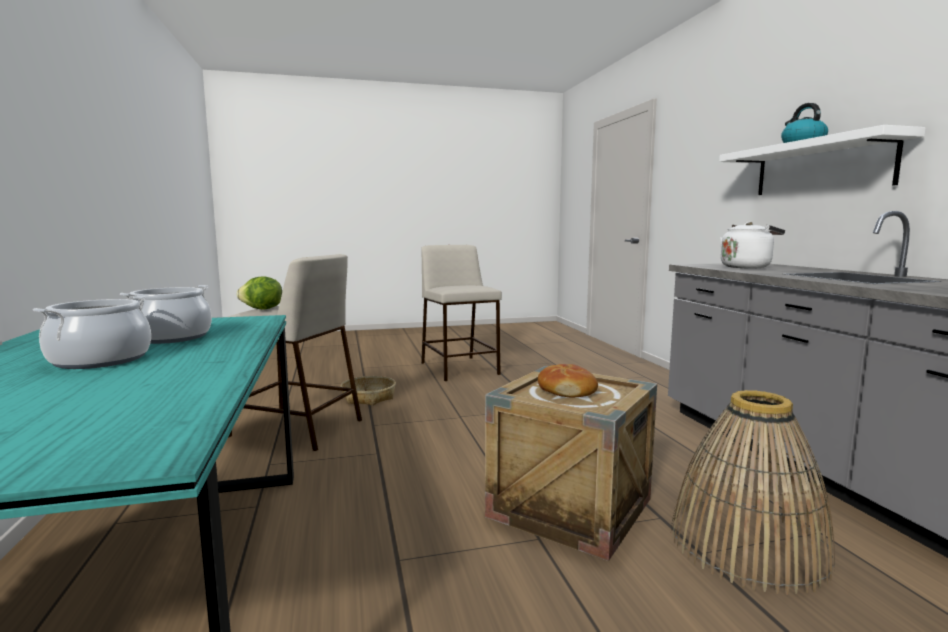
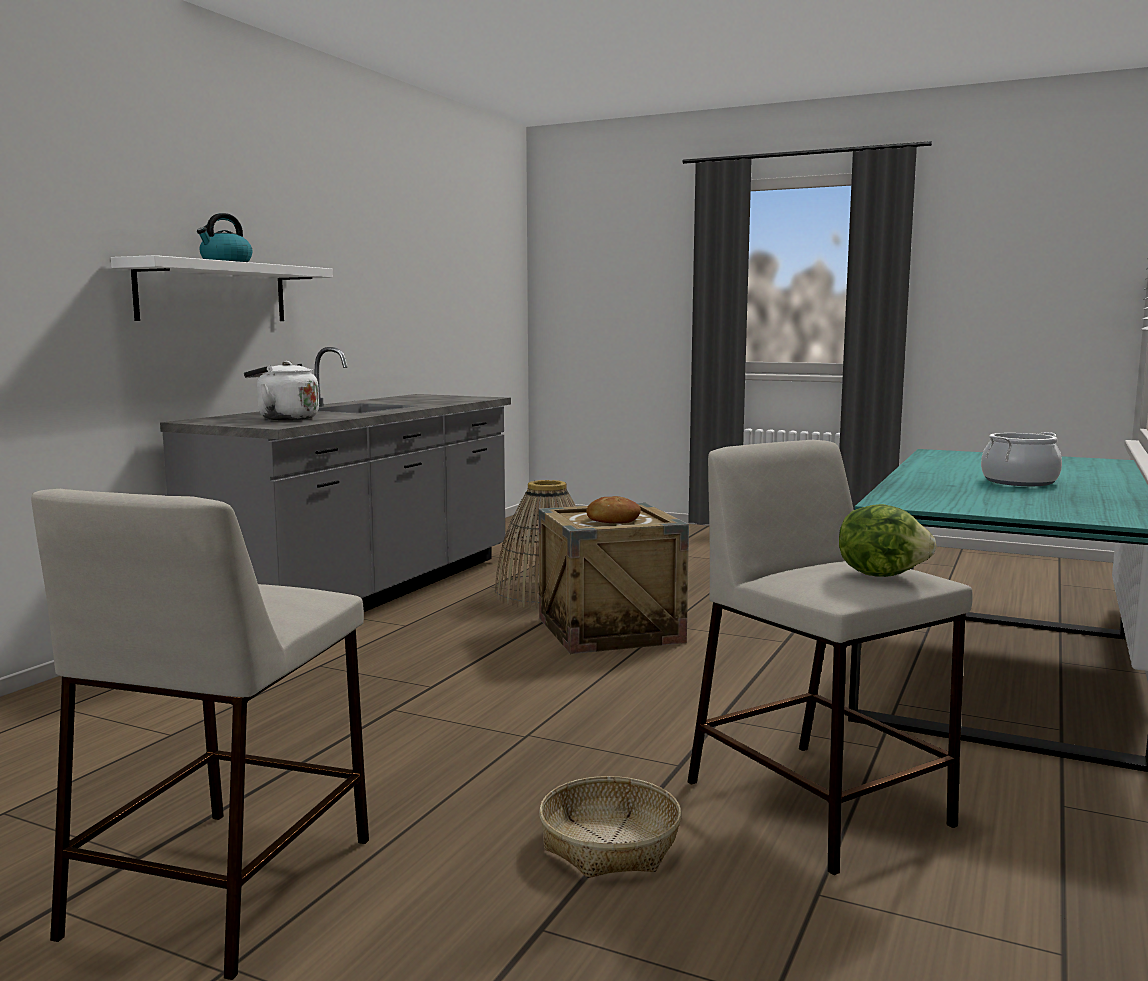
camera: 140 degrees left, 0 degrees up
cooking pot [120,285,212,344] -> none

